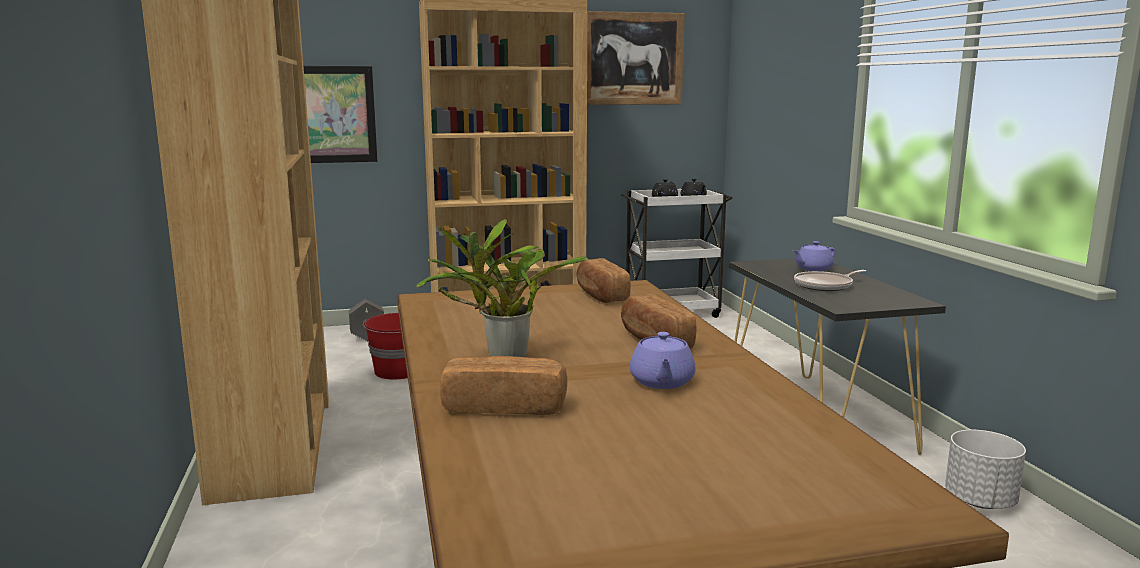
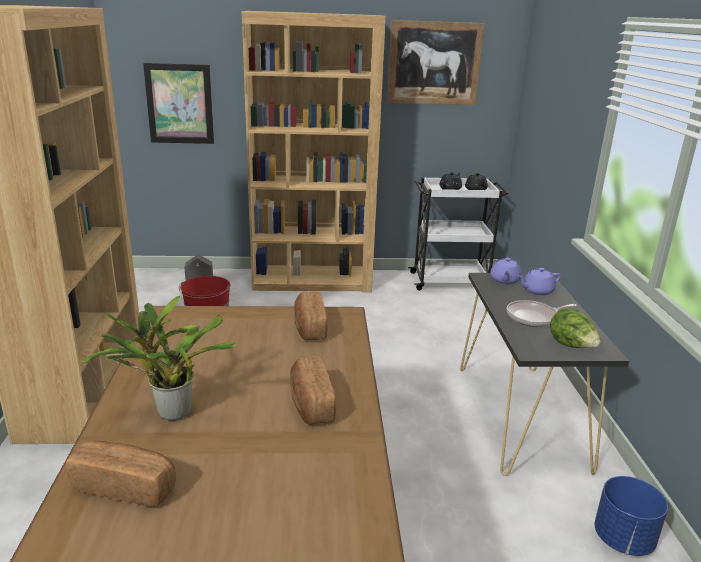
camera: 10 degrees right, 10 degrees up
purple teapot [630,332,695,389] -> purple teapot moved to [490,258,522,284]
white planter [945,430,1026,509] -> blue planter [595,476,668,556]
none -> lettuce [550,307,601,348]

